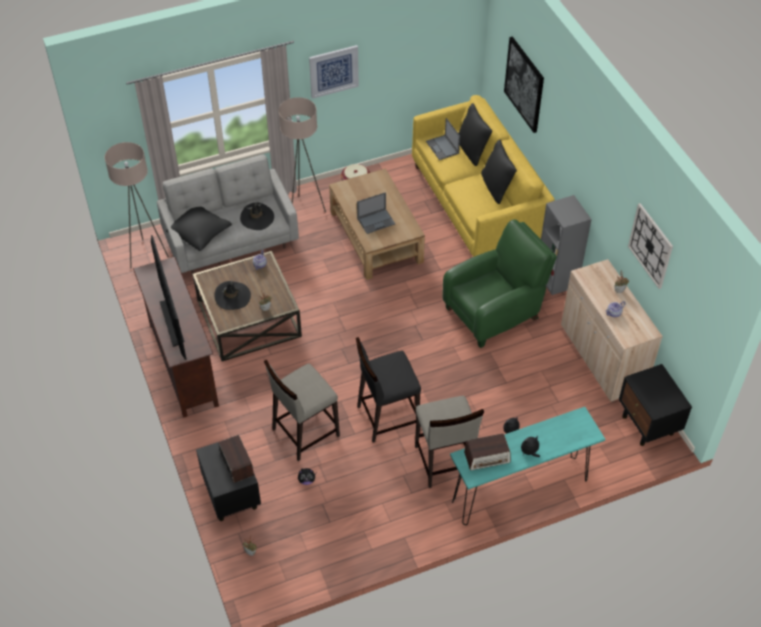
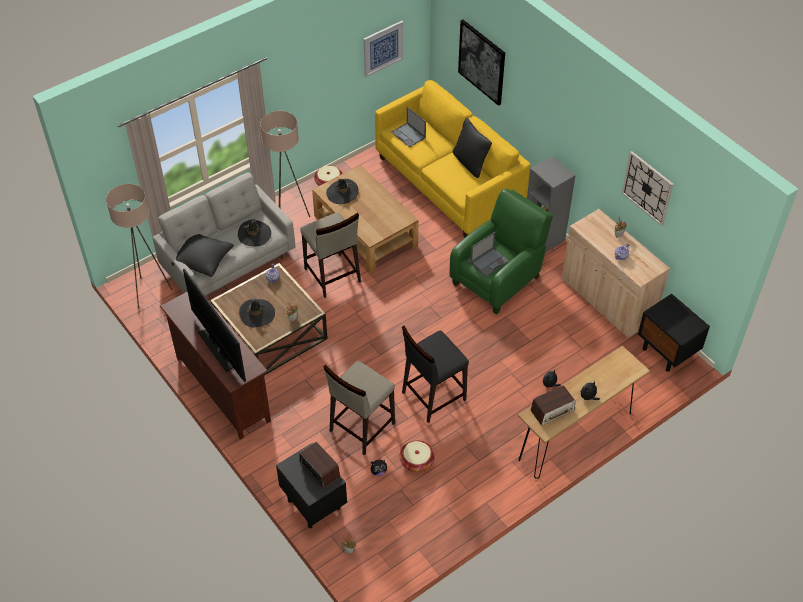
camera: 15 degrees left, 0 degrees up
picture [309,45,359,99] -> picture moved to [363,21,403,77]
laptop [357,192,395,234] -> laptop moved to [470,232,509,276]
beige stool [415,395,484,488] -> beige stool moved to [300,212,361,298]
turquoise console table [450,407,605,525] -> brown console table [518,346,650,479]
black pillow [458,103,492,166] -> none
none -> black hat [326,177,359,204]
none -> basket [400,440,435,472]

